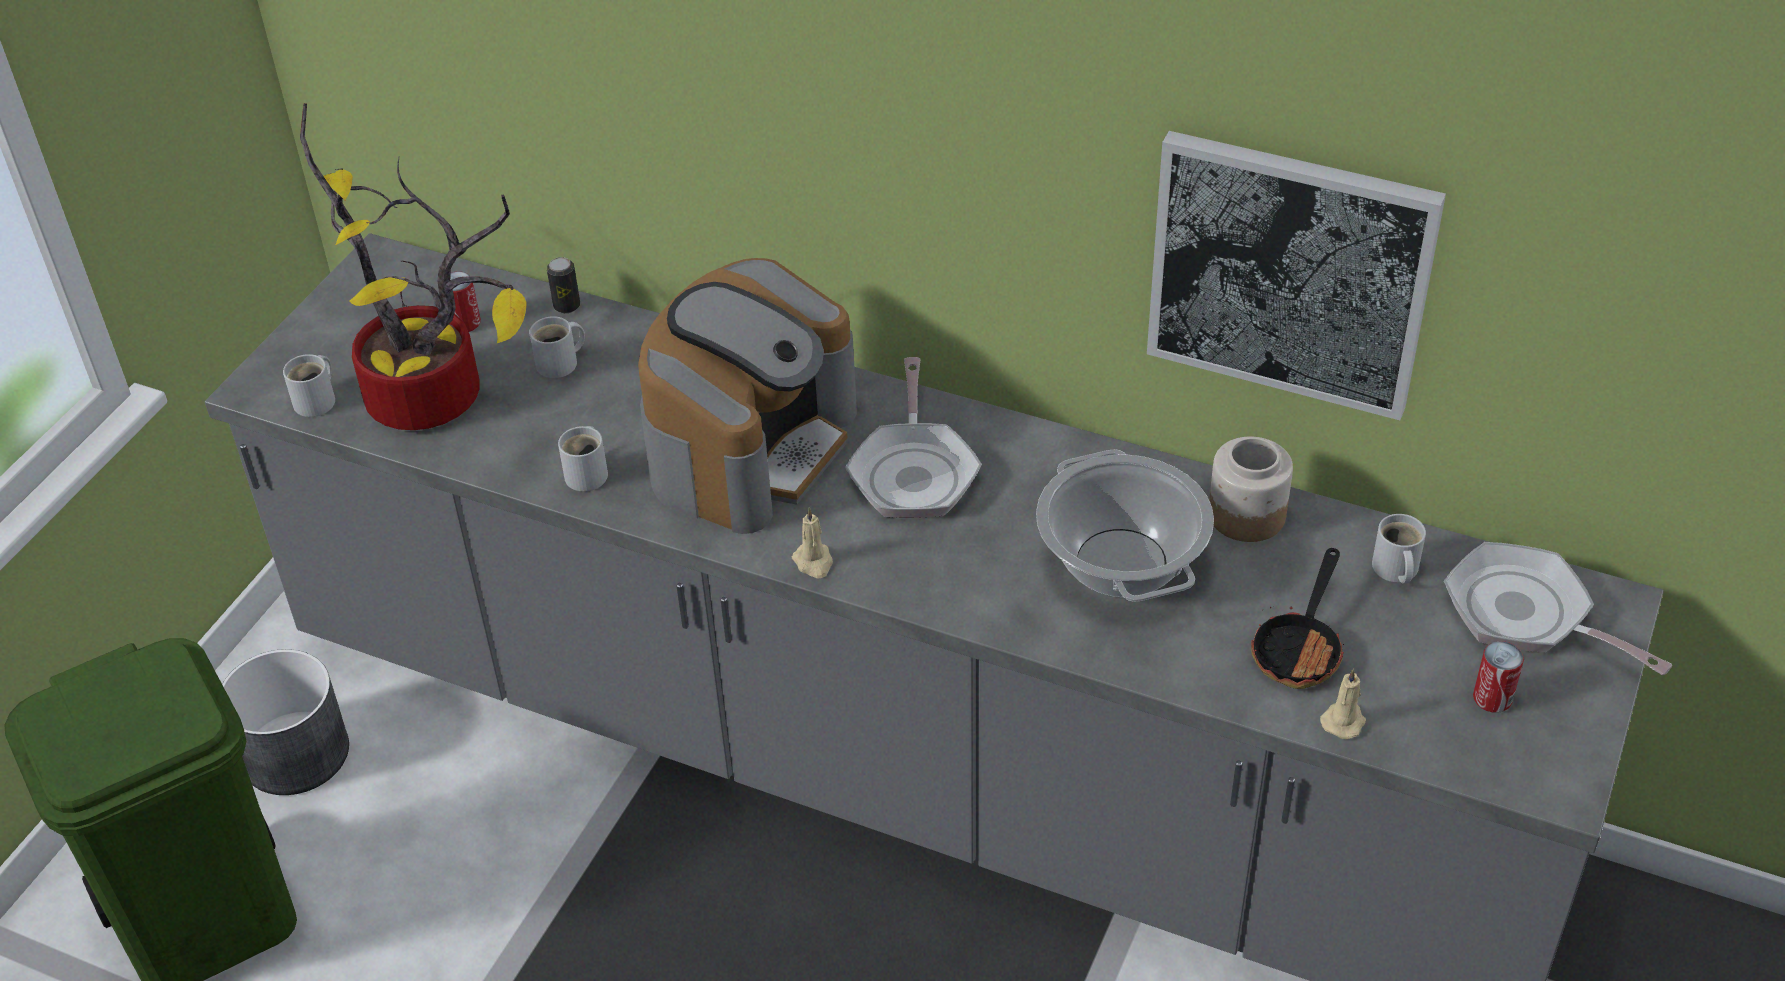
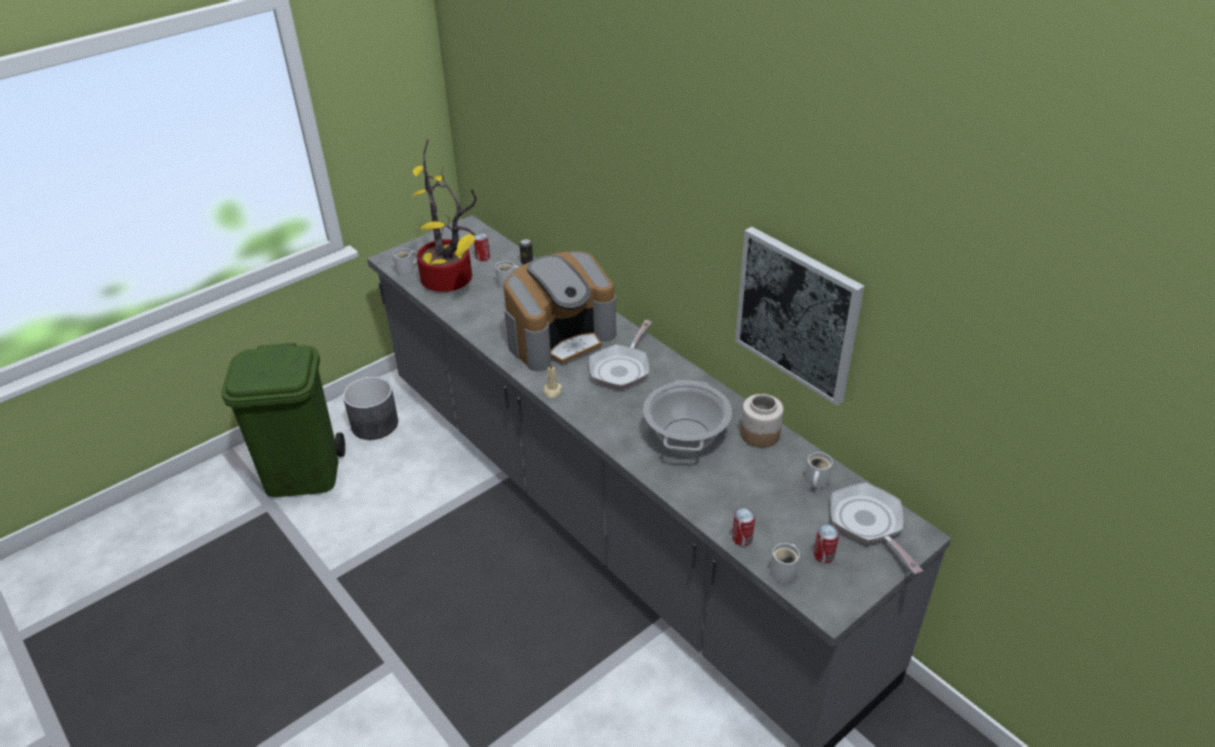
camera: 25 degrees right, 5 degrees down
white mug [558,426,608,492] -> white mug moved to [770,543,800,583]
frying pan [1251,548,1344,689] -> none
beige candle [1320,668,1366,739] -> can [732,508,755,546]

